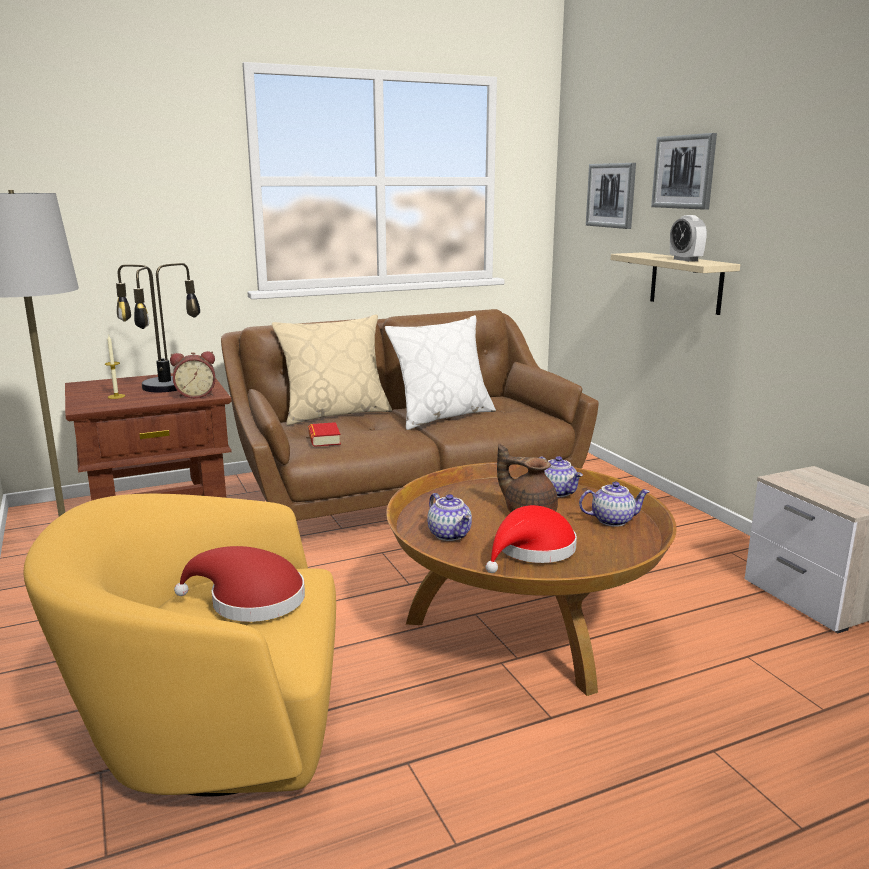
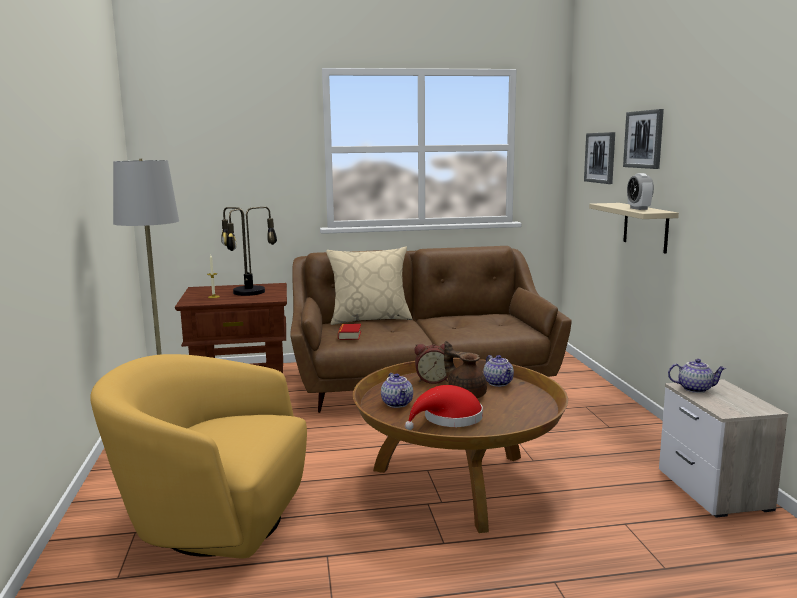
camera: 15 degrees right, 5 degrees down
alarm clock [170,351,215,398] -> alarm clock moved to [414,343,448,384]
red hat [174,546,305,622] -> none
white pillow [385,315,496,430] -> none
teapot [579,482,650,527] -> teapot moved to [668,359,726,393]

